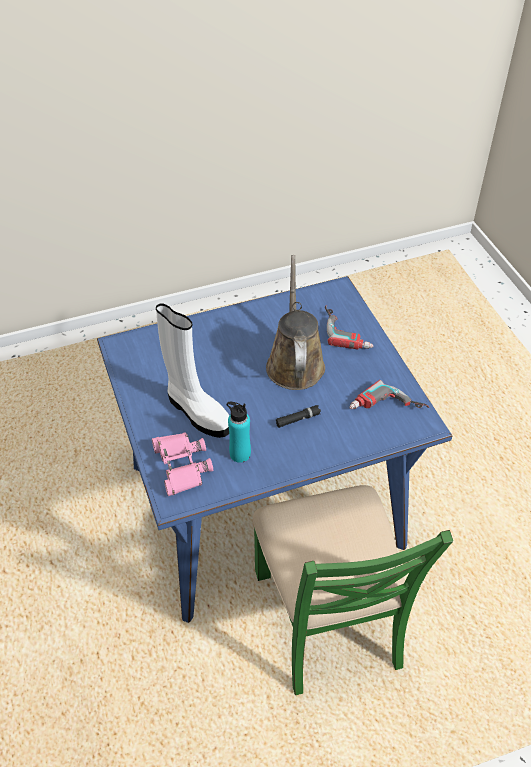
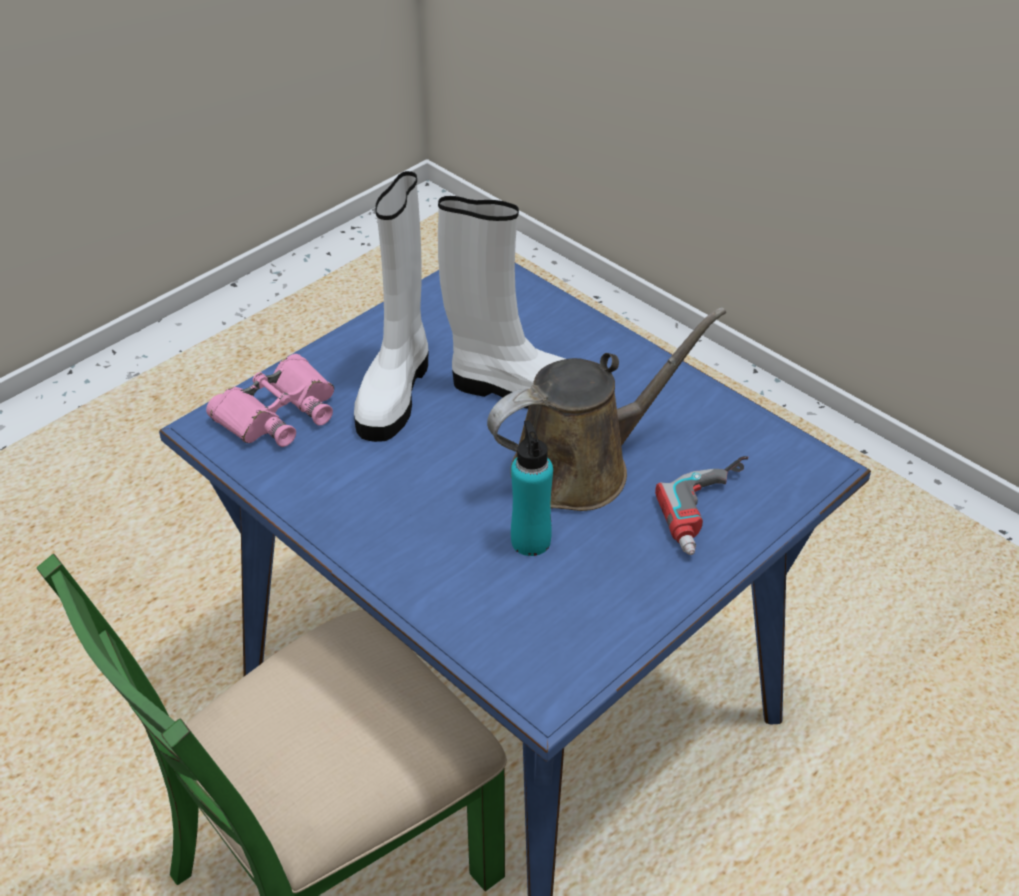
camera: 65 degrees right, 5 degrees down
turquoise bottle [227,402,251,463] -> turquoise bottle moved to [511,420,553,556]
black flashlight [276,405,321,428] -> none
power drill [349,380,429,409] -> none
none -> white boot [438,196,565,409]

